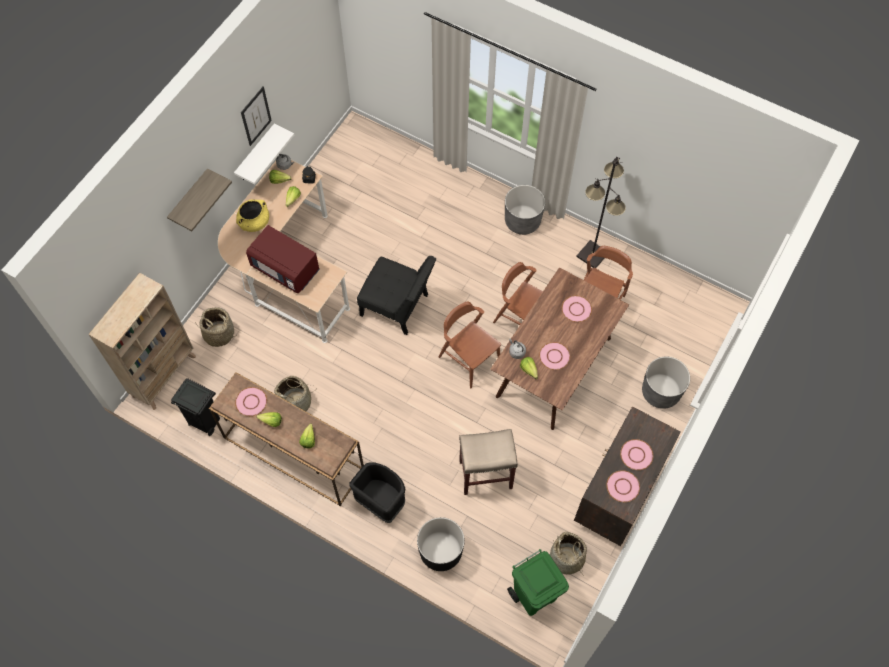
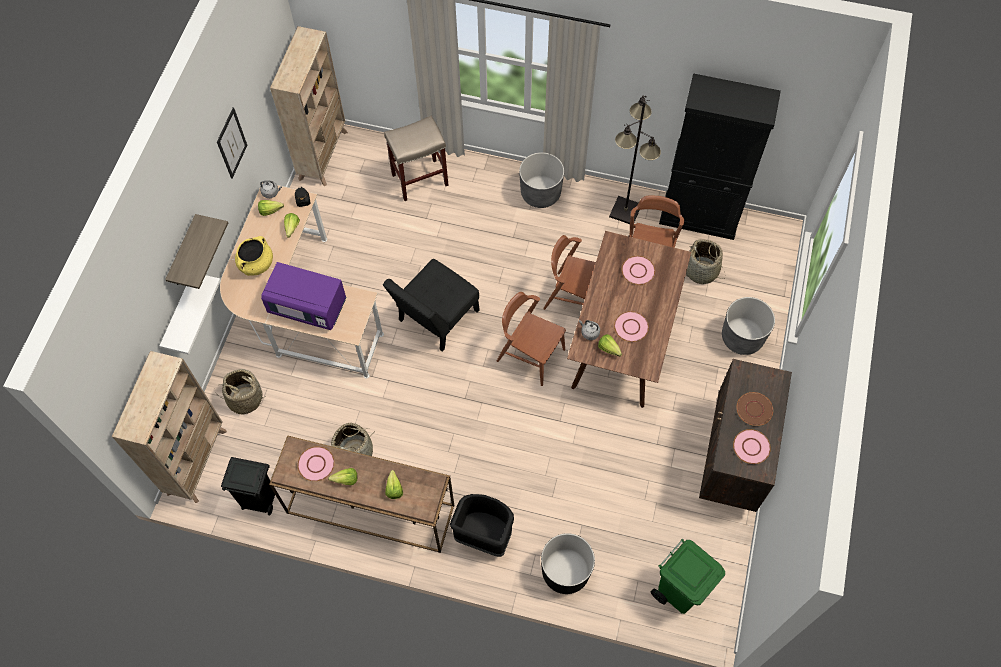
camera: 15 degrees left, 0 degrees up
white shelf [234,123,294,185] -> white shelf moved to [160,275,221,355]
red microwave [246,225,320,293] -> purple microwave [261,262,347,330]
black chair [357,256,436,335] -> black chair turned 120 degrees clockwise [383,259,480,352]
beige stool [459,429,518,495] -> beige stool moved to [384,116,448,201]
basket [550,532,587,576] -> basket moved to [686,239,725,284]
pink plate [620,439,653,470] -> brown plate [737,392,773,426]
none -> beige bookcase [270,26,348,186]
none -> black cabinet [659,73,781,240]

